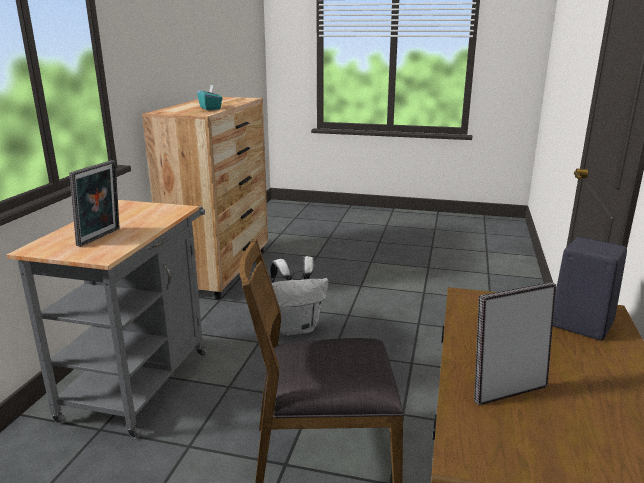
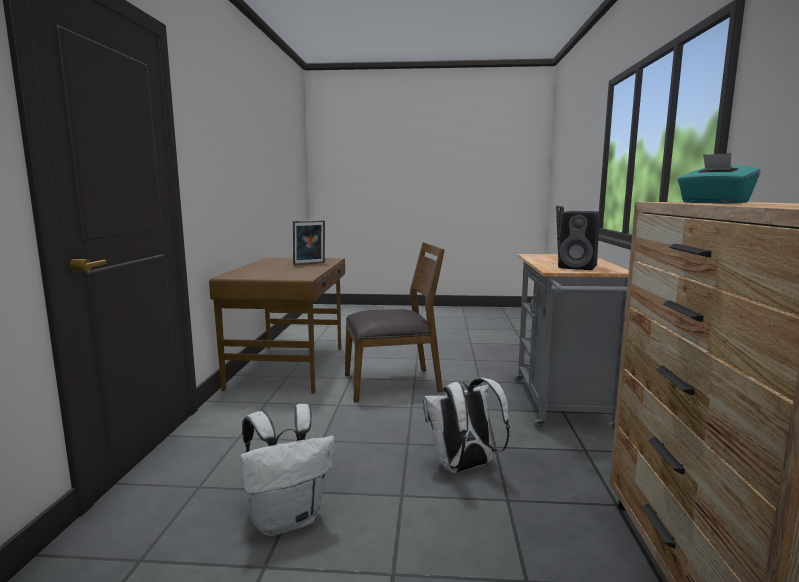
camera: 170 degrees right, 10 degrees down
black speaker [553,236,627,340] -> black speaker moved to [558,211,600,270]
none -> white backpack [240,404,335,536]

